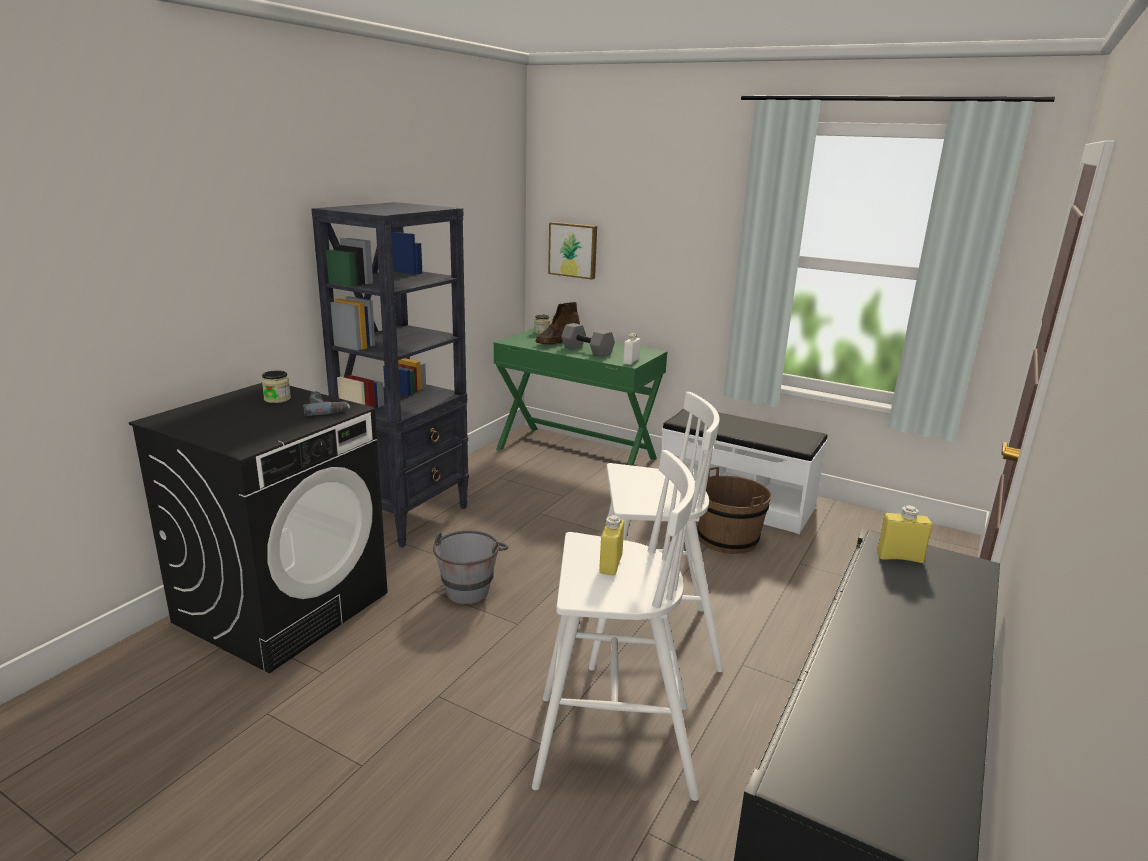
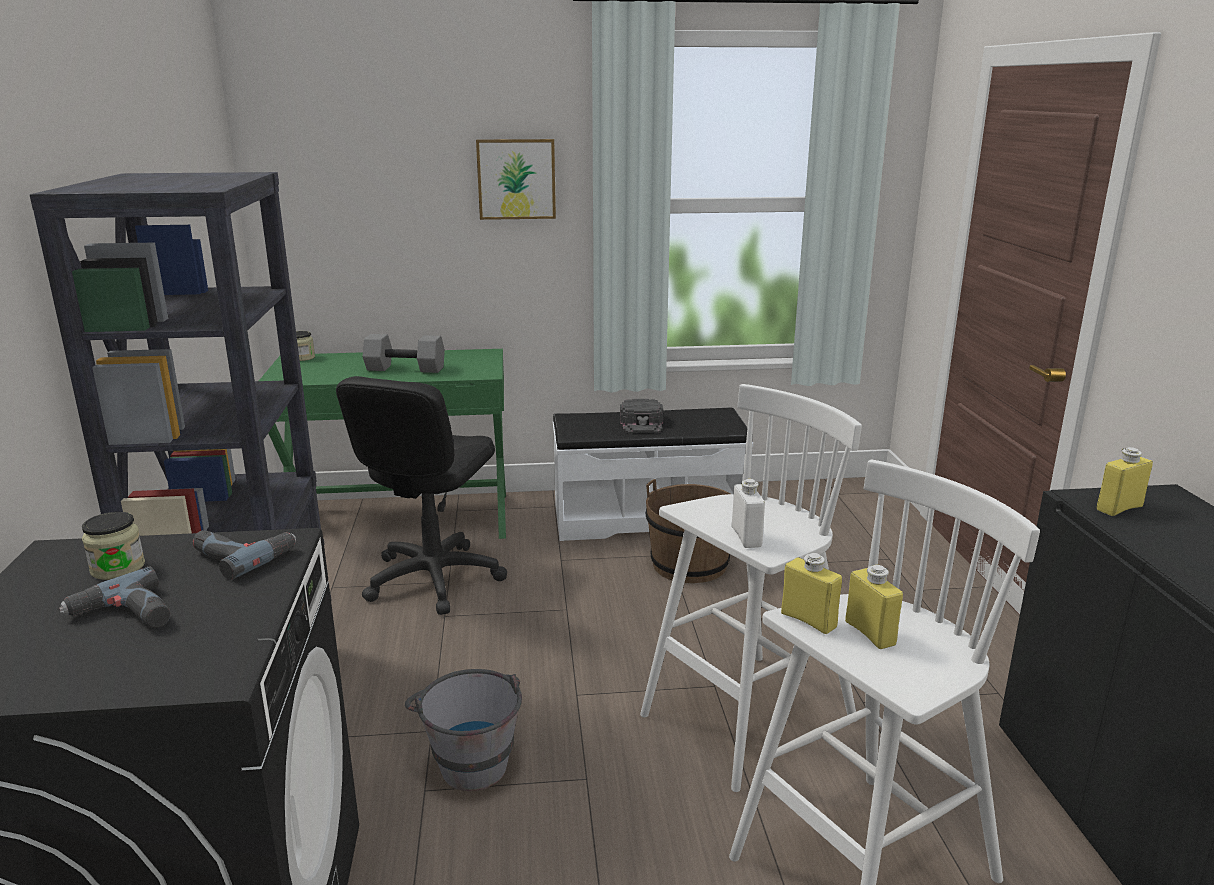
camera: 35 degrees left, 0 degrees up
brown boot [536,302,580,345] -> none
picture [548,222,597,280] -> picture moved to [476,139,556,220]
white bottle [623,333,640,365] -> white bottle moved to [732,479,765,548]
none -> power drill [59,566,170,628]
none -> black office chair [336,376,507,615]
none -> black cap [620,399,664,434]
none -> yellow bottle [781,553,842,634]

